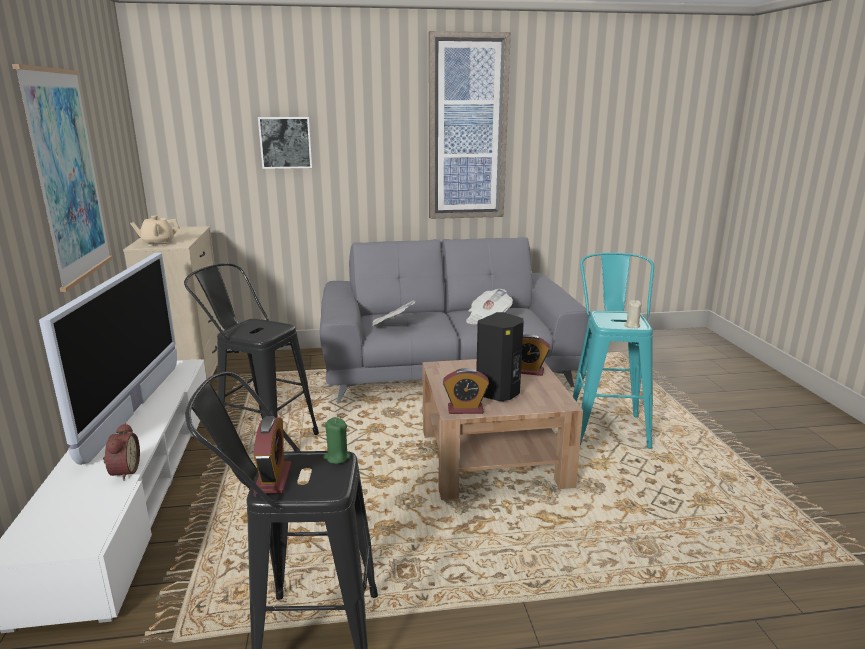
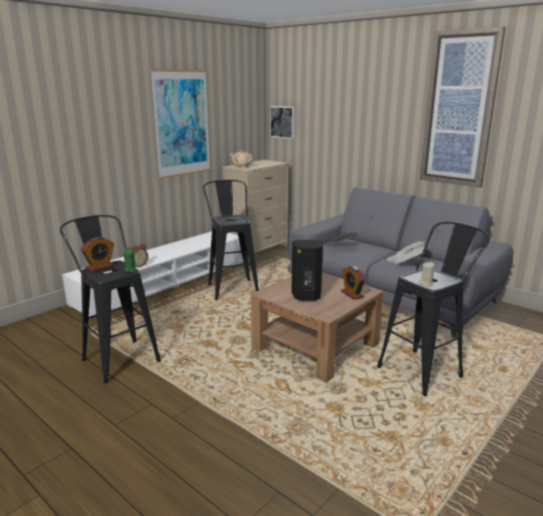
camera: 50 degrees right, 0 degrees up
television [39,253,177,465] -> none
picture [258,117,312,169] -> picture moved to [270,106,295,139]
alarm clock [443,368,489,414] -> none
turquoise stool [573,253,654,449] -> black stool [377,222,490,396]

